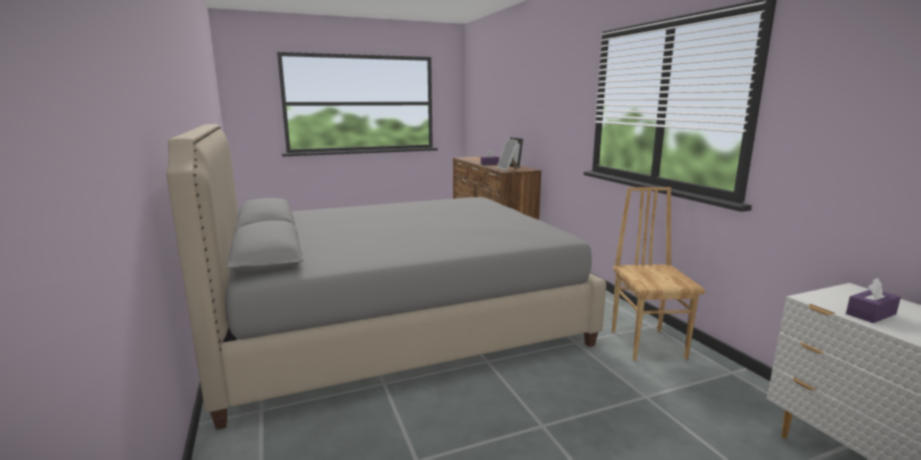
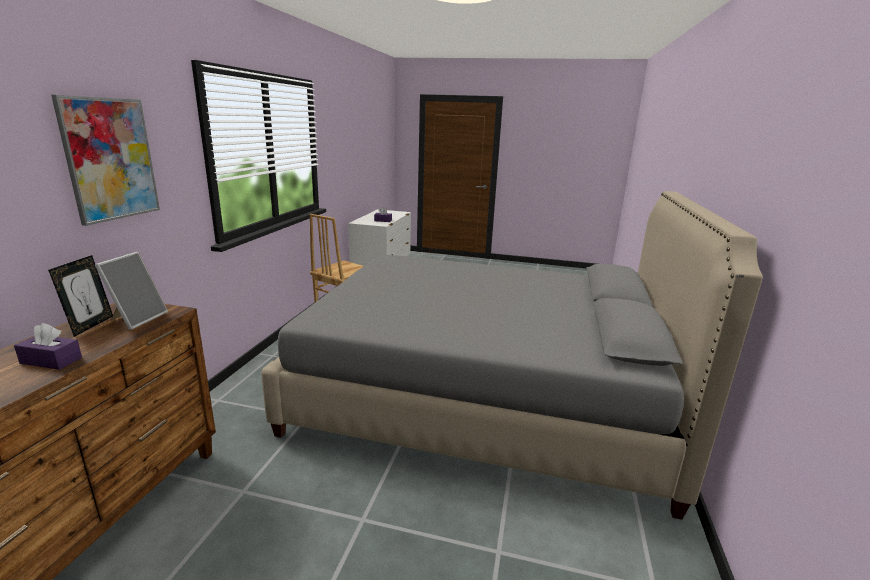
camera: 145 degrees left, 5 degrees up
none -> picture [51,95,160,226]

